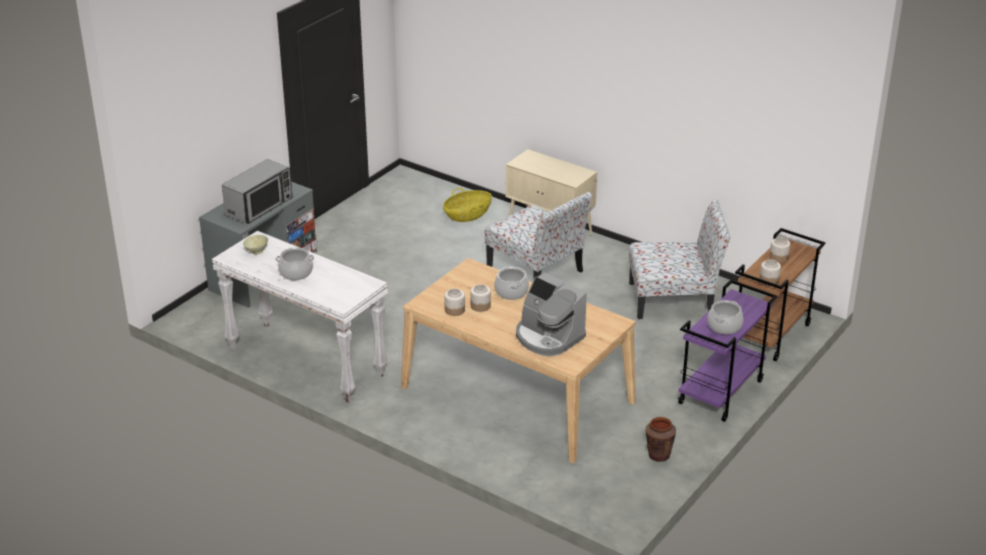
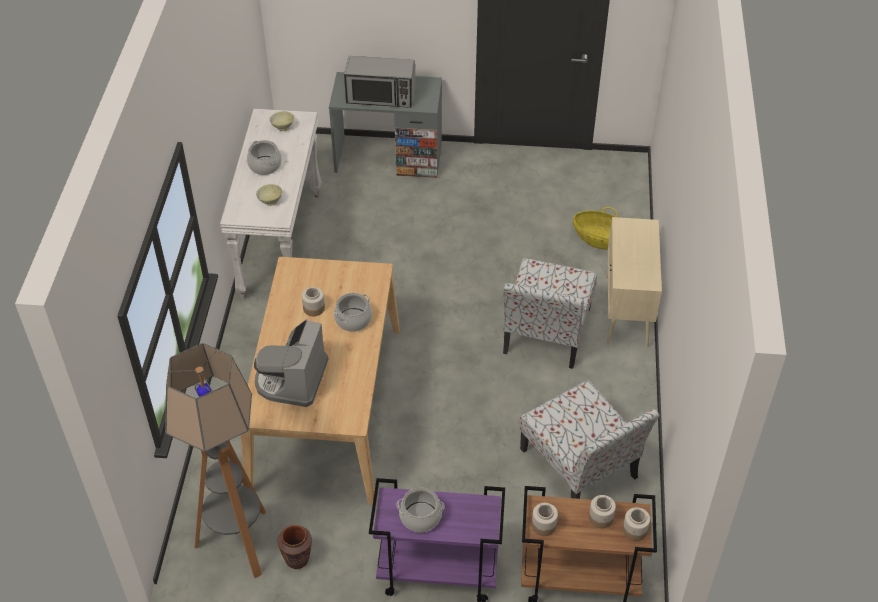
camera: 60 degrees right, 15 degrees up
jar [444,288,465,316] -> jar moved to [623,507,650,541]
none -> floor lamp [165,343,266,578]
none -> beige bowl [256,184,282,206]

